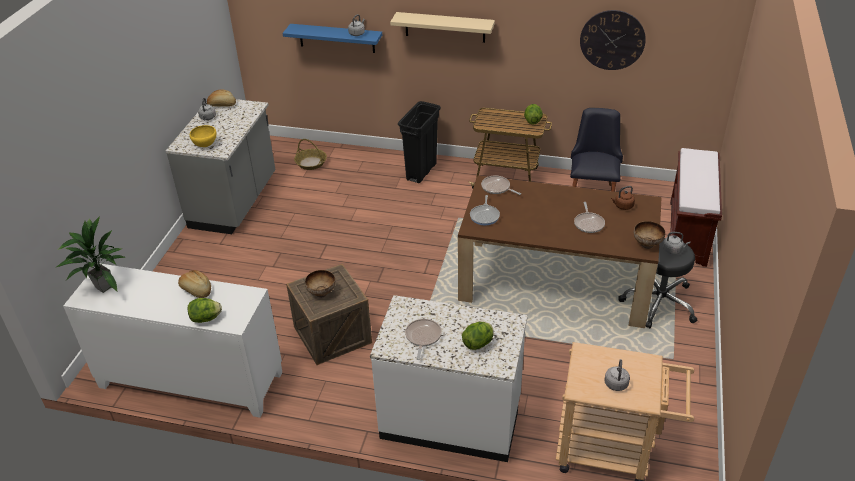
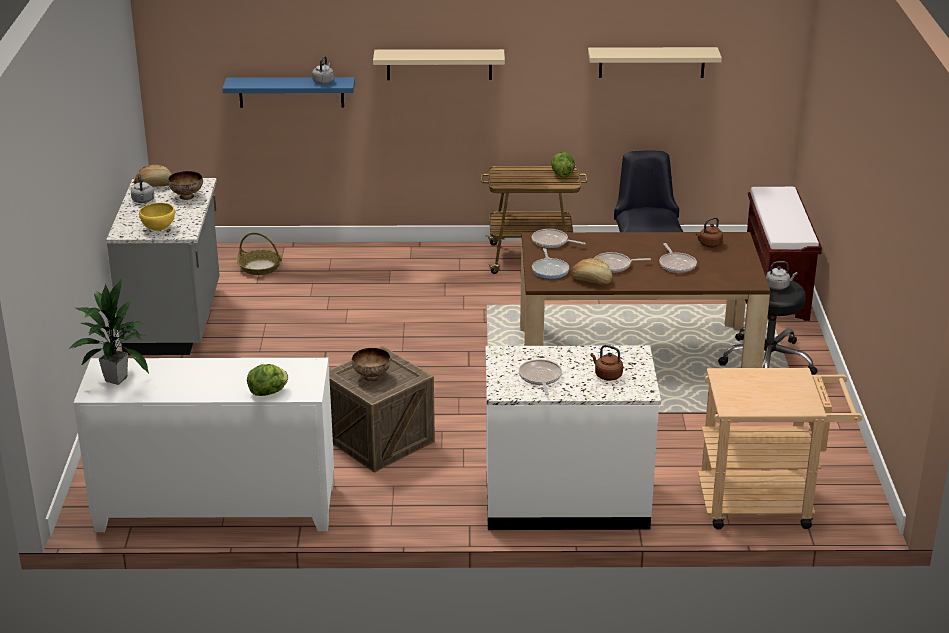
camera: 15 degrees left, 10 degrees down
bread [178,270,211,298] -> bread moved to [571,258,613,285]
black trash can [398,101,441,183] -> none
lettuce [462,322,494,350] -> brown kettle [590,345,623,381]
wall clock [580,10,646,70] -> beige shelf [588,47,722,78]
grey kettle [604,359,630,391] -> none
bowl [634,221,665,249] -> bowl moved to [168,171,203,200]
none -> frying pan [595,252,651,273]

